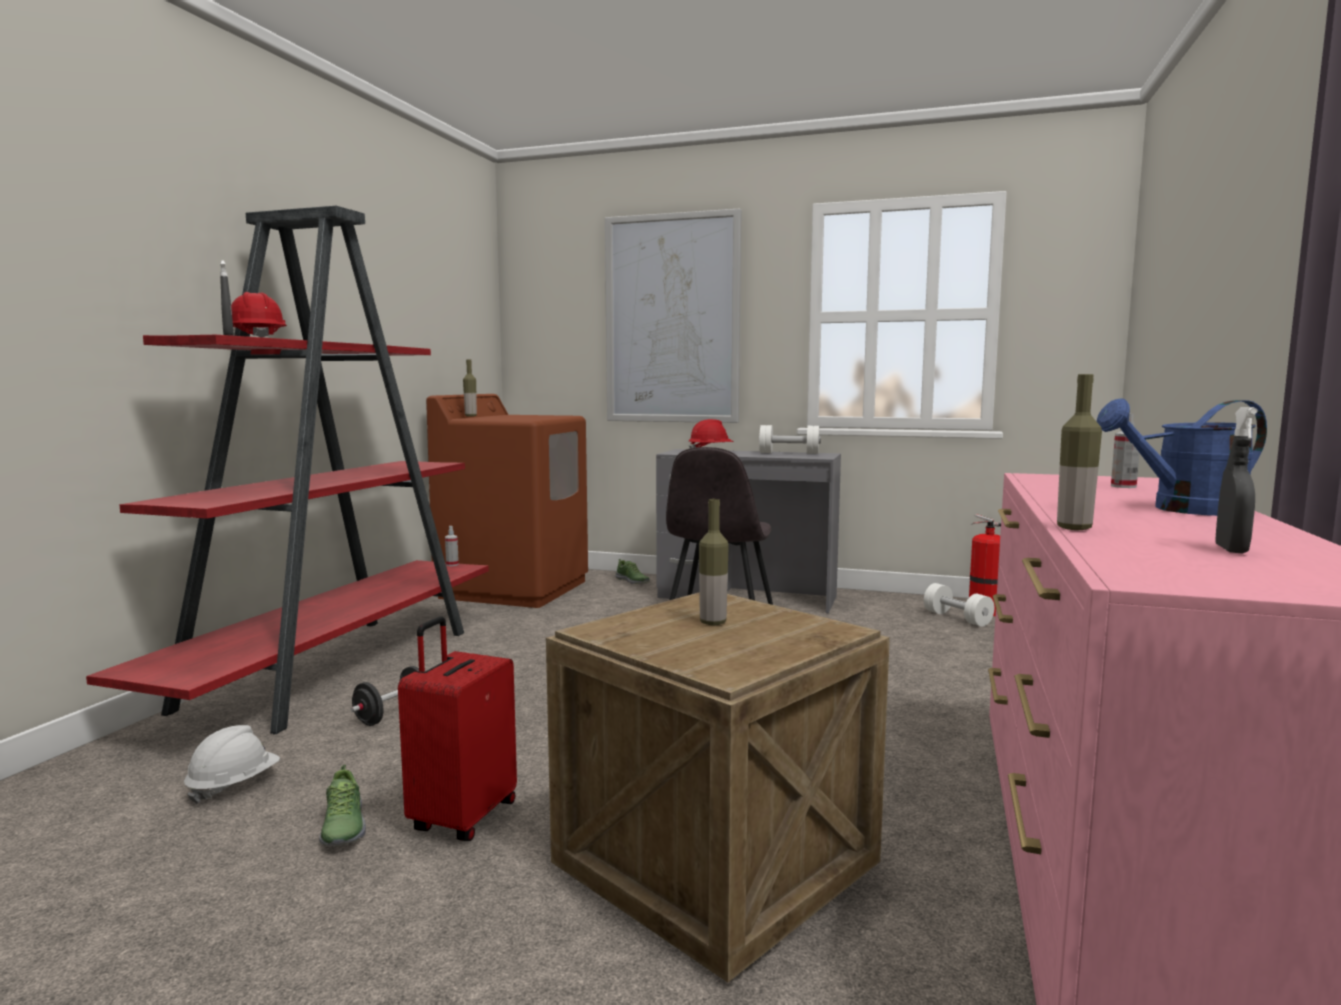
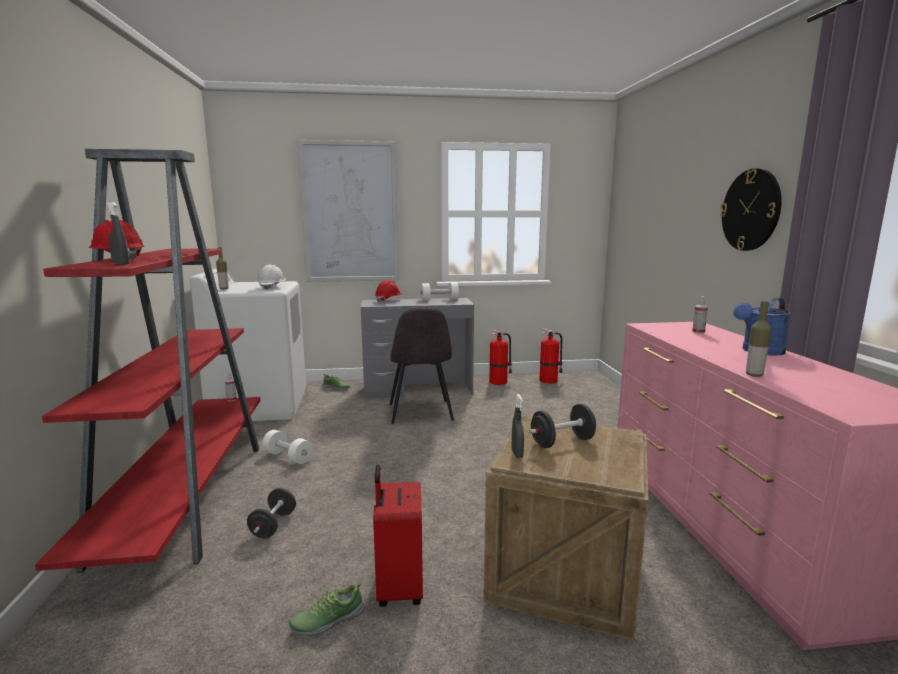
camera: 25 degrees left, 5 degrees up
white hard hat [184,725,280,804] -> white hard hat moved to [257,265,286,290]
shoe [319,765,366,847] -> shoe turned 105 degrees clockwise [289,583,364,637]
brown washing machine [426,394,588,608] -> white washing machine [190,268,306,421]
bottle [699,499,729,625] -> black dumbbell [529,404,596,448]
white dumbbell [924,583,994,627] -> white dumbbell moved to [262,430,313,464]
grey spray bottle [1215,407,1257,553] -> grey spray bottle moved to [512,394,524,458]
none -> fire extinguisher [489,329,512,385]
none -> wall clock [720,168,782,251]

